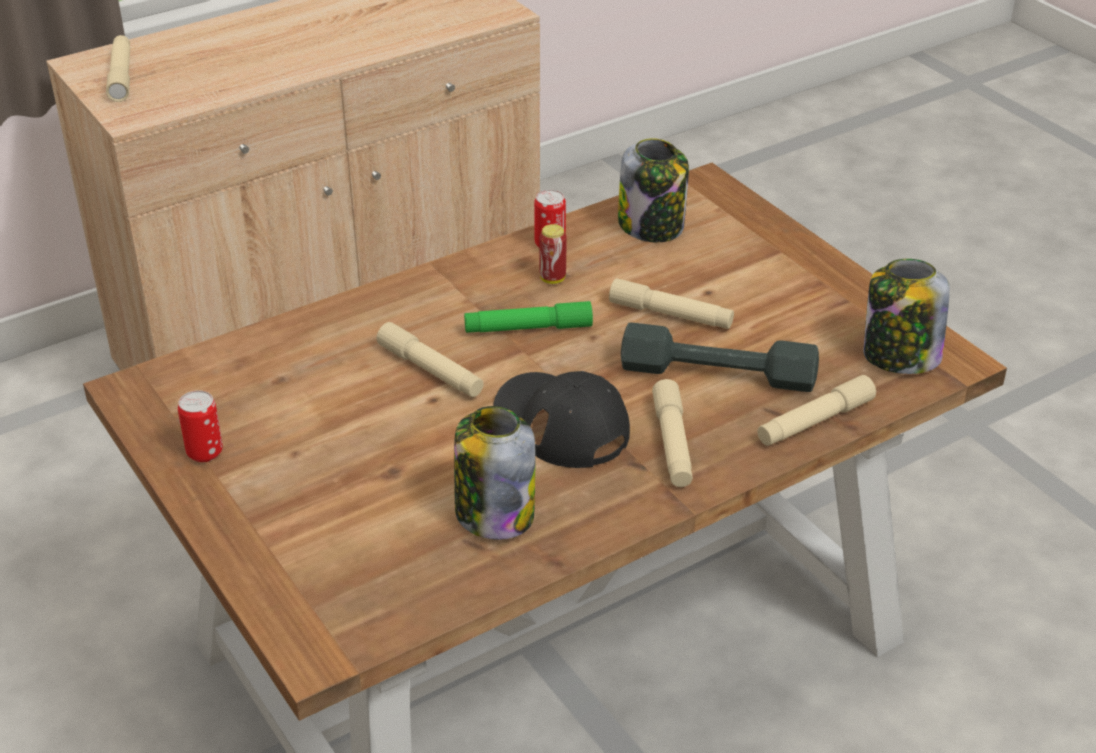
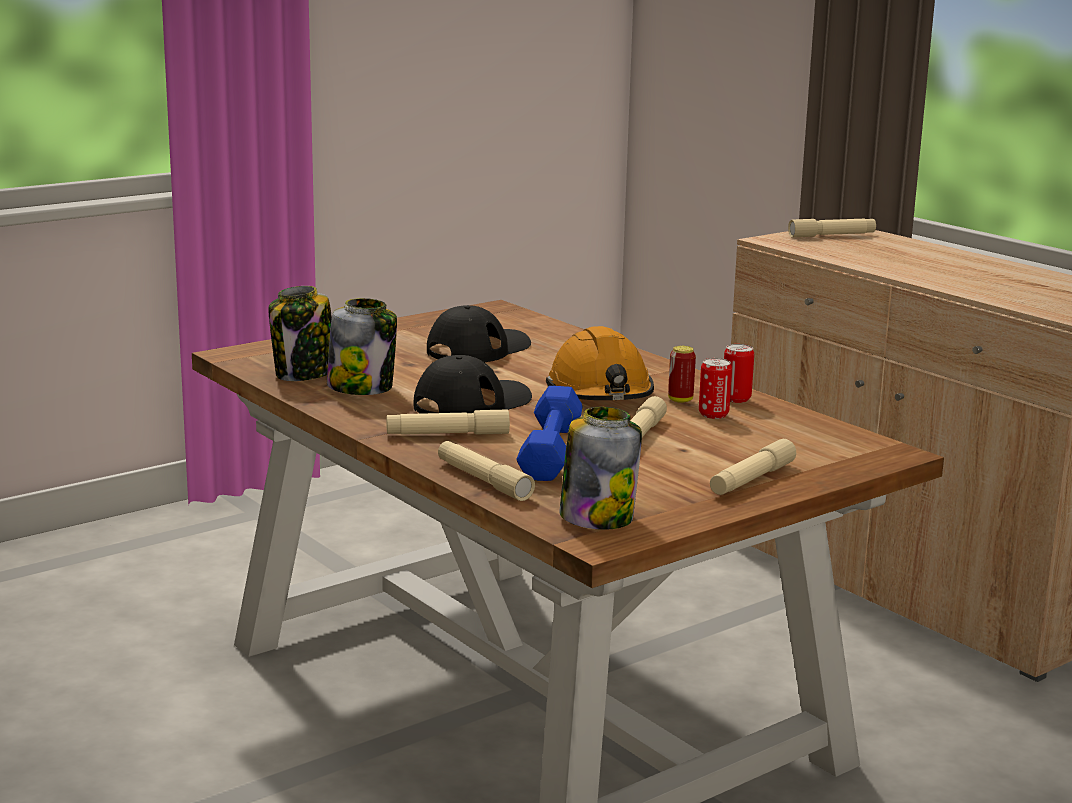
camera: 85 degrees right, 20 degrees down
can [178,390,223,462] -> can moved to [699,358,732,419]
beige flashlight [377,322,484,397] -> beige flashlight moved to [710,439,796,495]
green flashlight [464,301,593,333] -> orange hard hat [546,326,654,400]
jar [618,138,689,242] -> jar moved to [268,286,332,381]
grey dumbbell [621,322,819,392] -> blue dumbbell [516,386,583,481]
none -> black cap [427,305,531,362]

